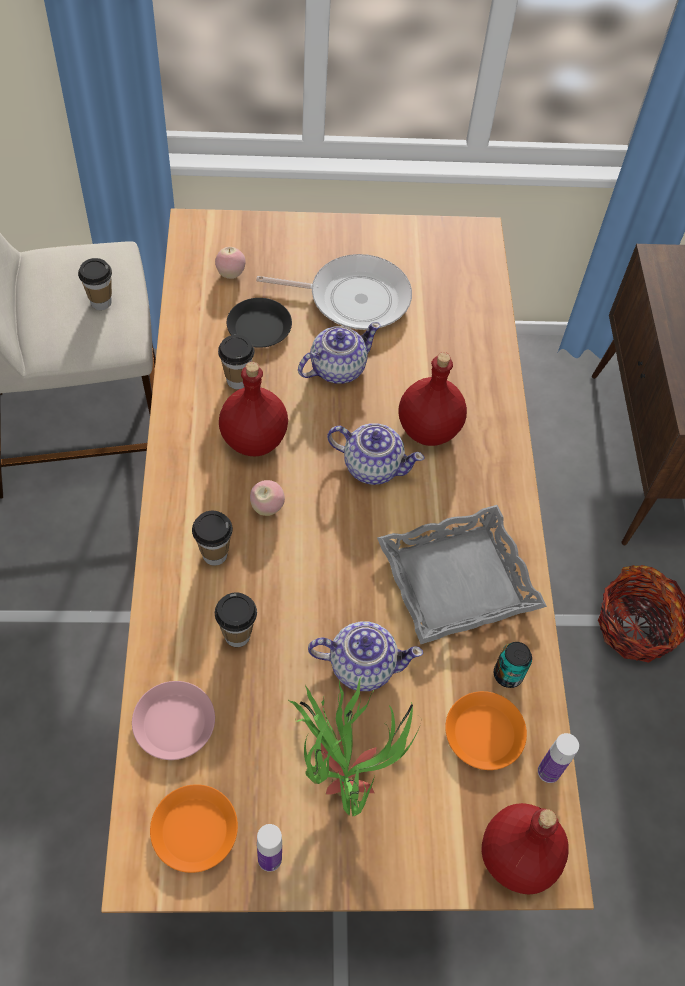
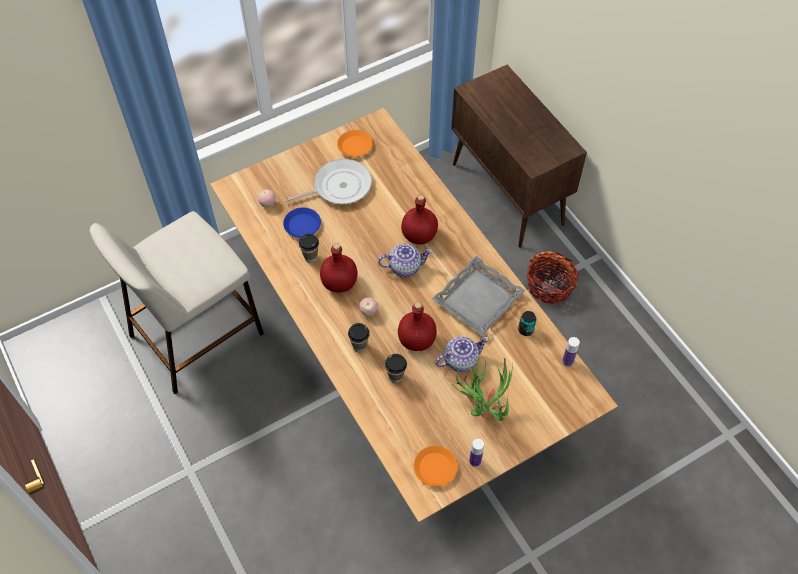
camera: 25 degrees left, 0 degrees up
cup [78,258,112,310] -> none
pink plate [132,681,215,760] -> none
black plate [227,298,292,348] -> blue plate [283,208,321,238]
teapot [298,322,381,384] -> none
orange plate [445,691,527,770] -> orange plate moved to [337,130,373,157]
red bottle [481,803,569,895] -> red bottle moved to [398,302,437,351]

